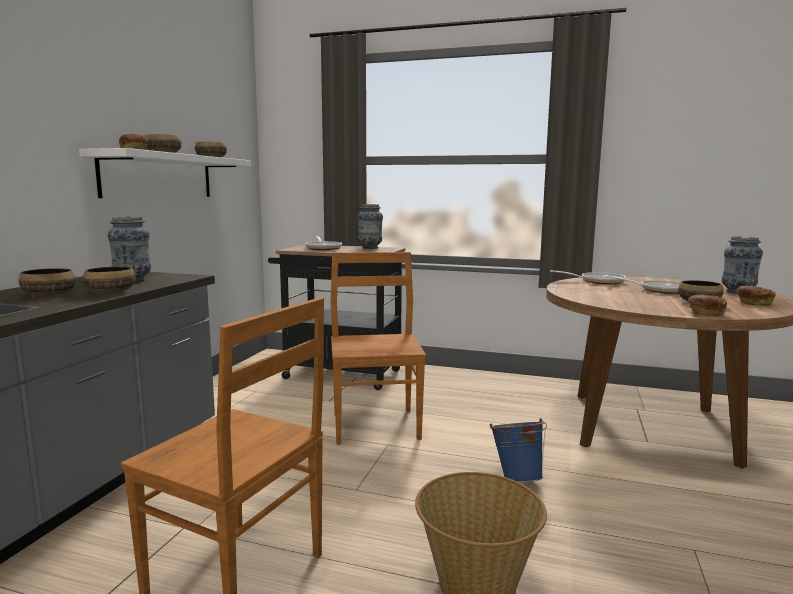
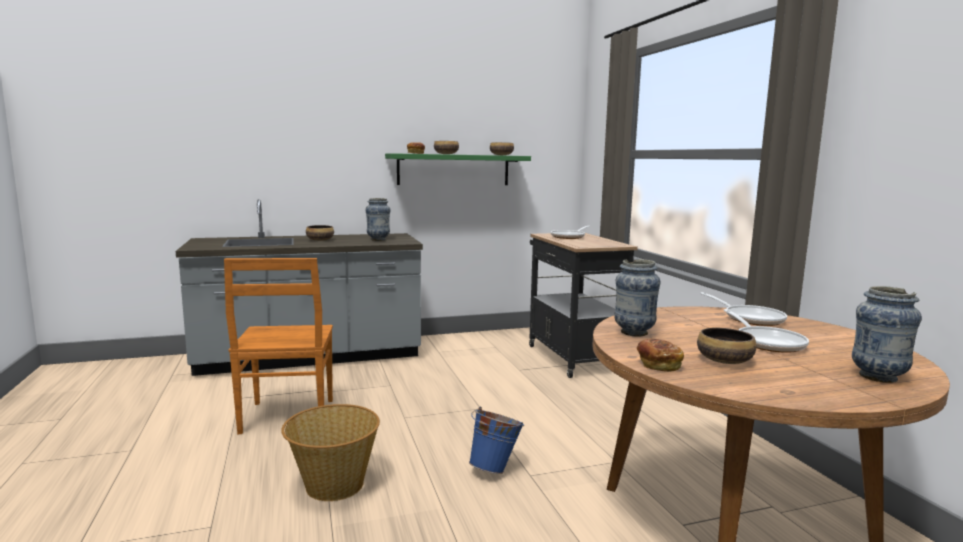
camera: 55 degrees right, 0 degrees up
white shelf [79,148,251,198] -> green shelf [385,153,531,185]
bowl [83,267,135,293] -> none
brown chair [330,252,426,445] -> none
vase [357,204,383,249] -> vase moved to [614,259,661,336]
bread [736,285,776,306] -> none

